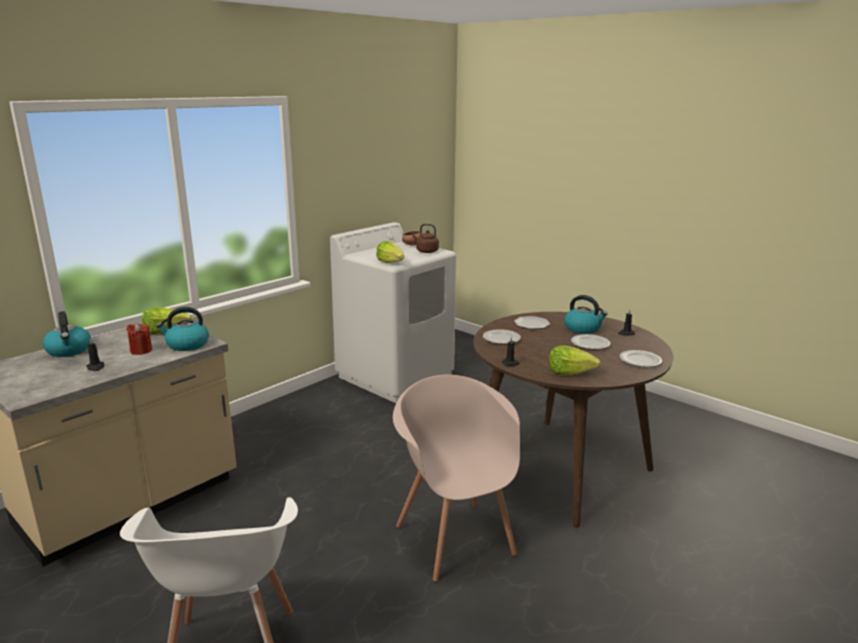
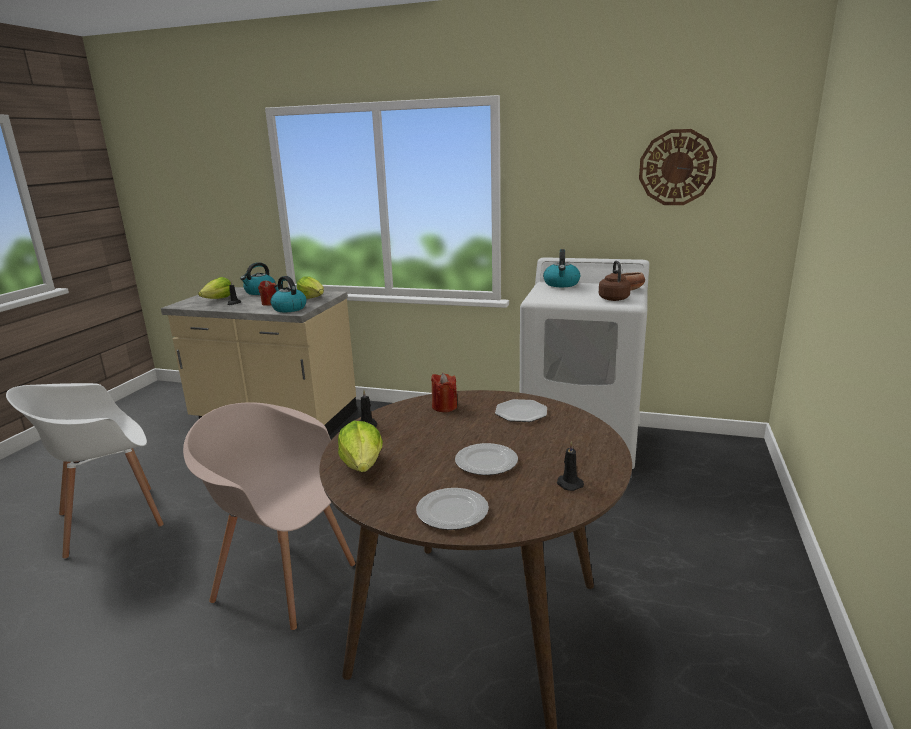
camera: 65 degrees right, 0 degrees up
lettuce [376,241,404,263] -> lettuce moved to [198,277,231,299]
beige chair [393,375,520,581] -> beige chair turned 105 degrees counterclockwise [183,402,356,630]
plate [483,329,521,344] -> red candle [431,373,457,412]
kettle [565,295,608,334] -> kettle moved to [543,249,580,287]
none -> wall clock [639,129,717,205]

